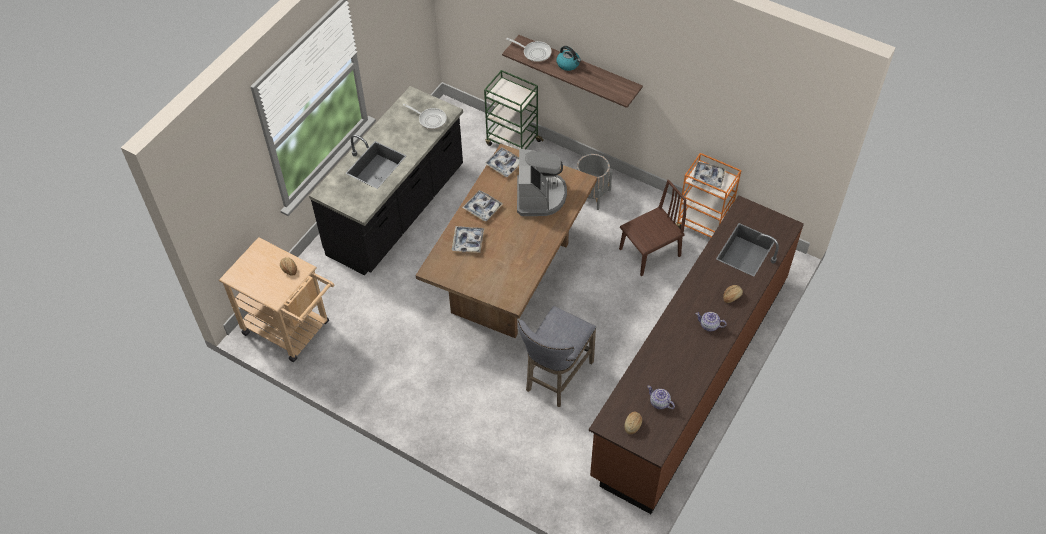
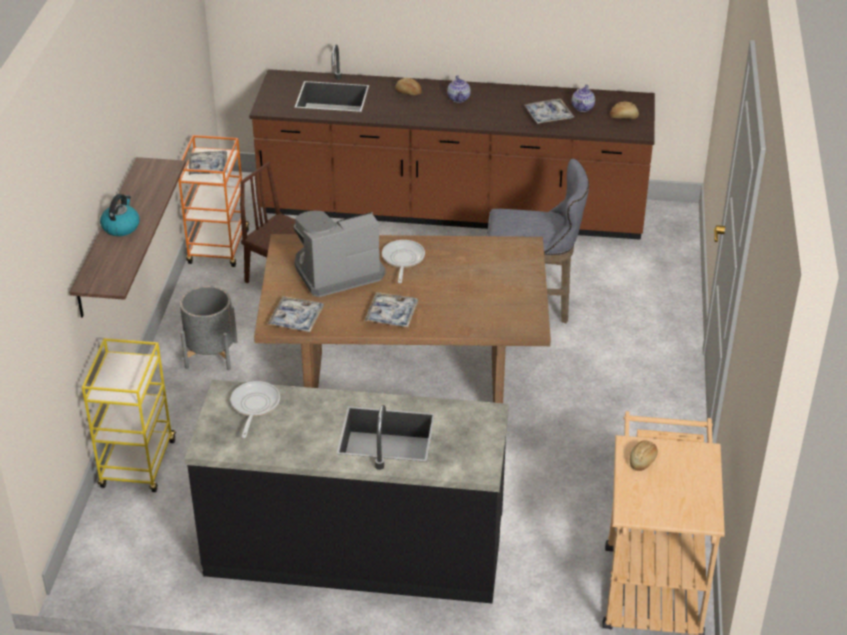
camera: 115 degrees left, 15 degrees down
tray [452,226,484,253] -> tray moved to [525,98,574,124]
green cart [484,70,544,150] -> yellow cart [82,338,177,492]
frying pan [506,38,552,62] -> frying pan moved to [382,240,425,283]

